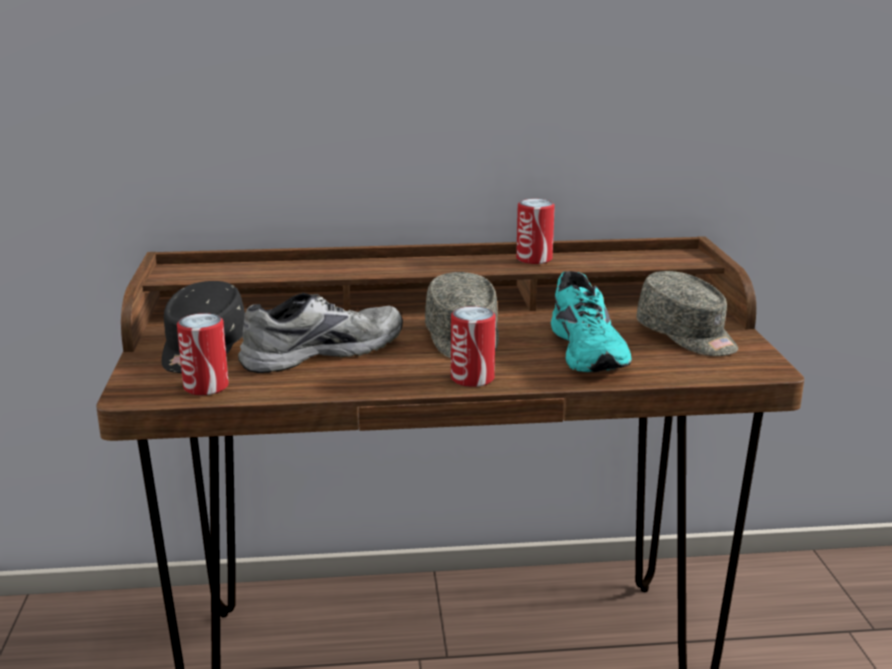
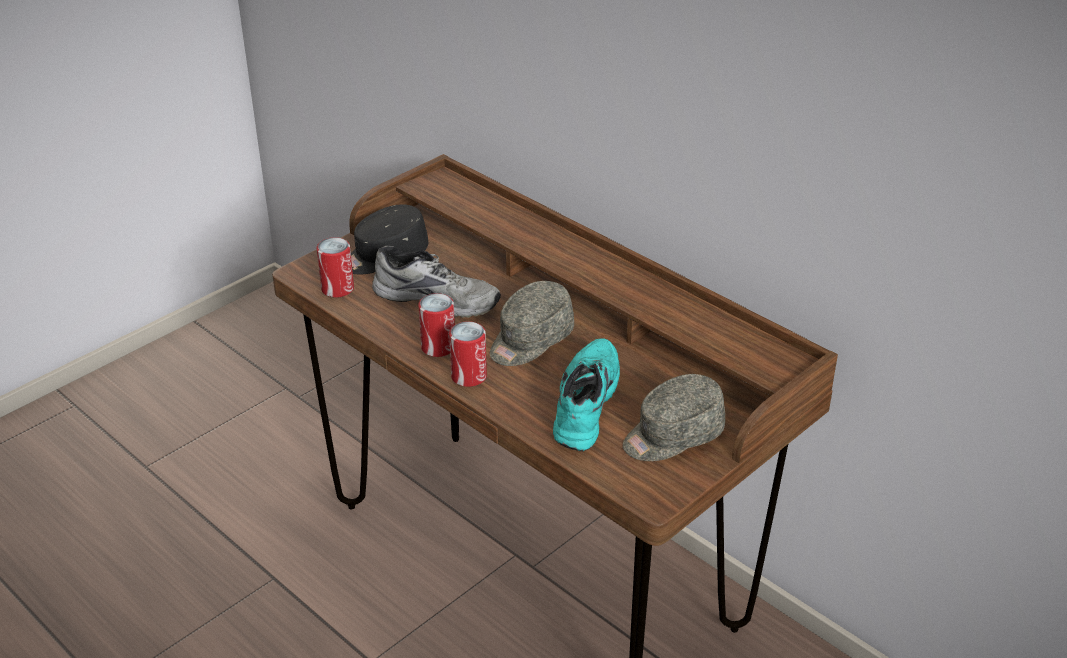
camera: 50 degrees right, 15 degrees up
can [516,199,555,264] -> can moved to [418,293,455,357]
turquoise shoe [551,271,632,372] -> turquoise shoe turned 150 degrees clockwise [553,338,620,451]
grey cap [636,271,738,356] -> grey cap turned 45 degrees clockwise [623,374,725,461]

